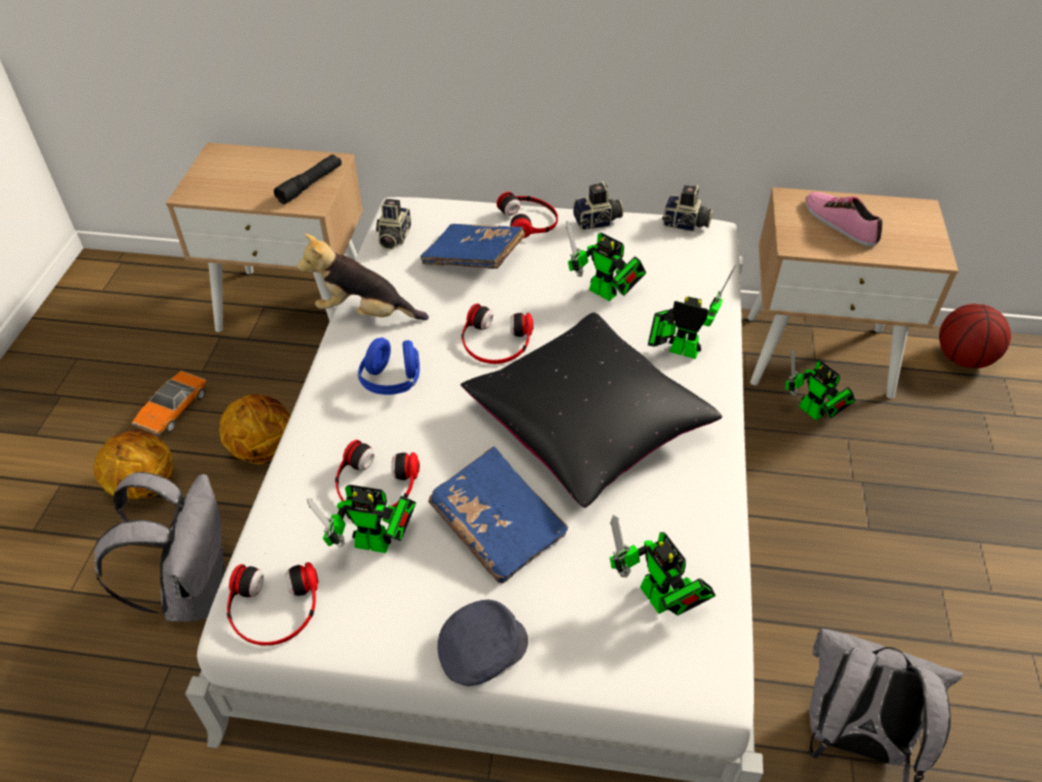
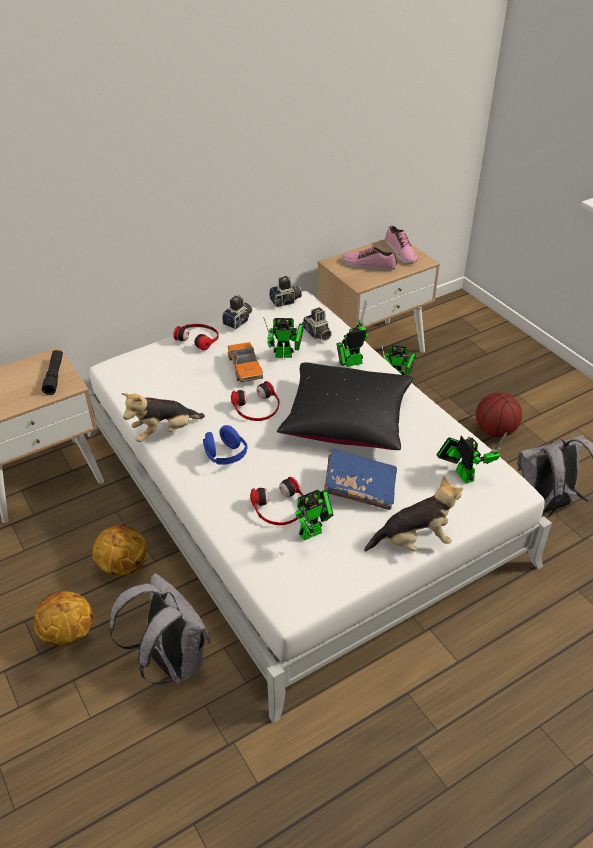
camera: 40 degrees left, 5 degrees down
toy car [132,371,207,436] -> toy car moved to [227,342,263,382]
headphones [227,562,318,645] -> none
camera [376,199,411,250] -> camera moved to [302,307,332,341]
blue book [420,224,525,269] -> none
grey cap [438,600,528,686] -> plush toy [364,475,463,552]
toy robot [610,515,716,615] -> toy robot turned 135 degrees counterclockwise [436,432,508,484]
basketball [939,304,1011,368] -> basketball moved to [476,392,522,437]
none -> shoe [385,225,417,264]

